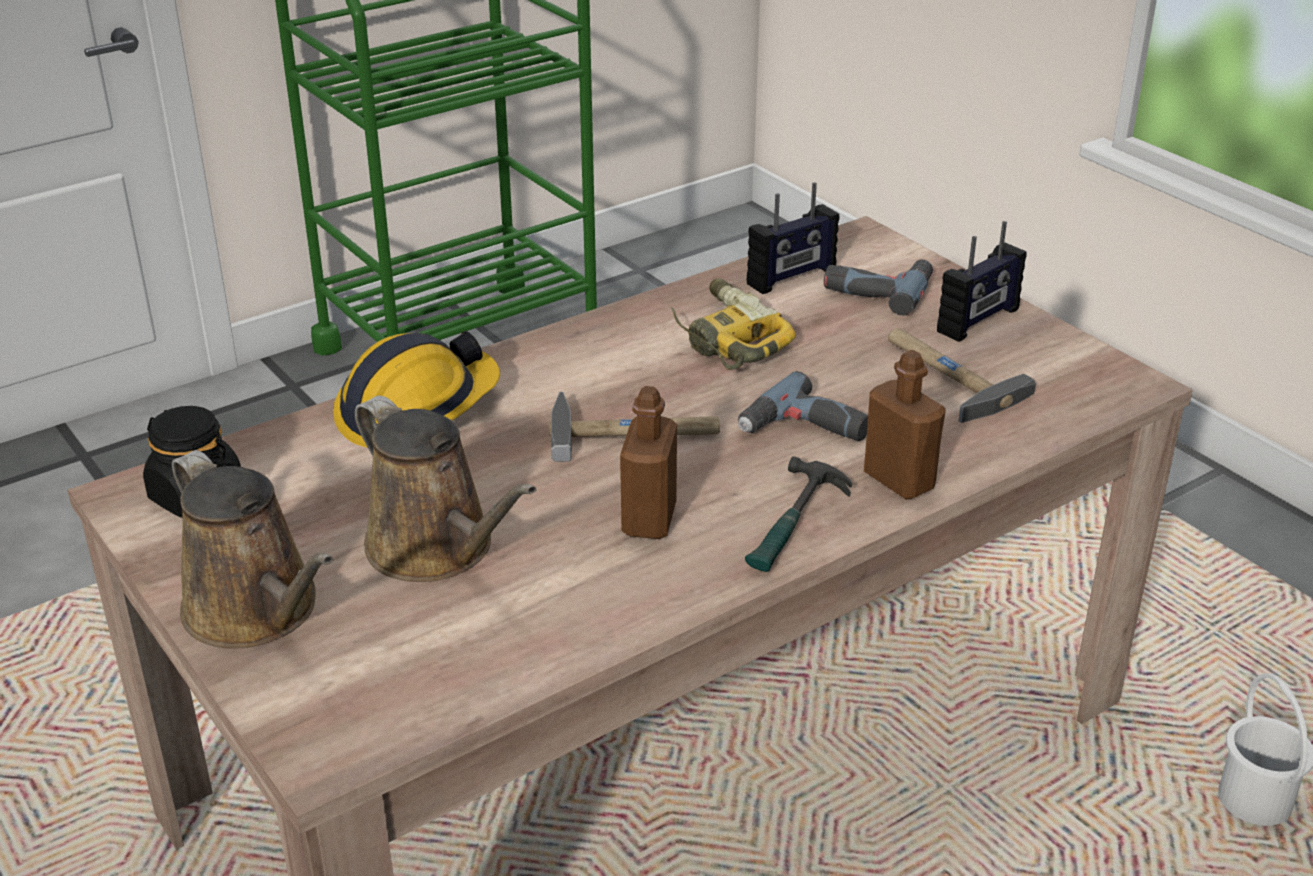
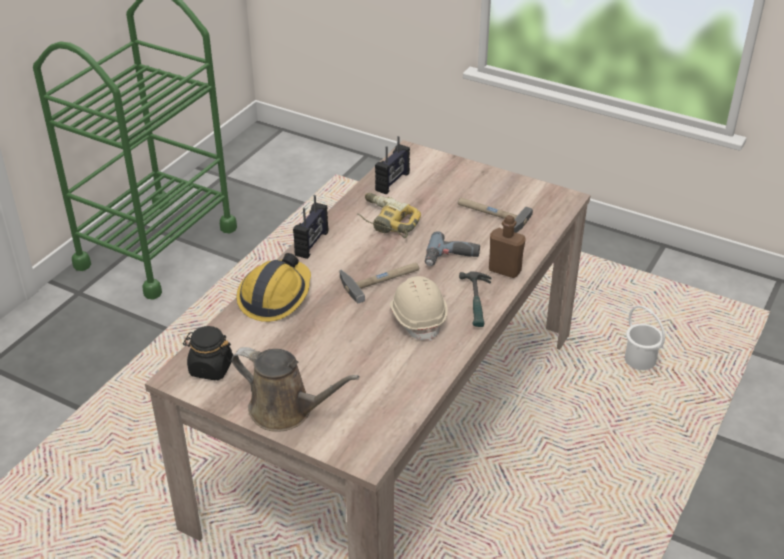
camera: 25 degrees left, 5 degrees up
brown watering can [355,395,537,582] -> none
brown bottle [620,386,677,539] -> beige hard hat [390,276,448,342]
power drill [824,259,933,315] -> none
radio [937,221,1027,342] -> radio moved to [293,195,328,259]

